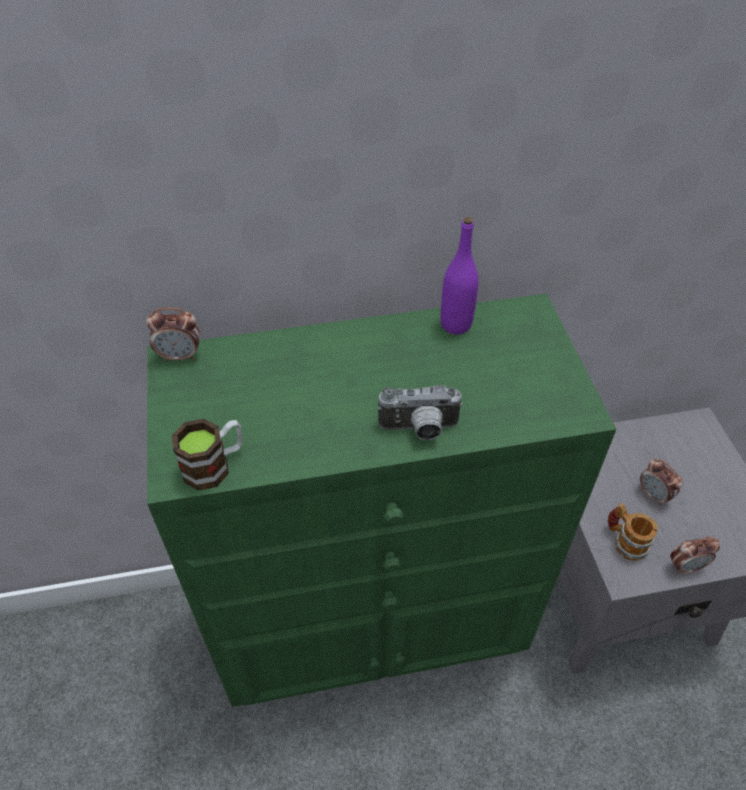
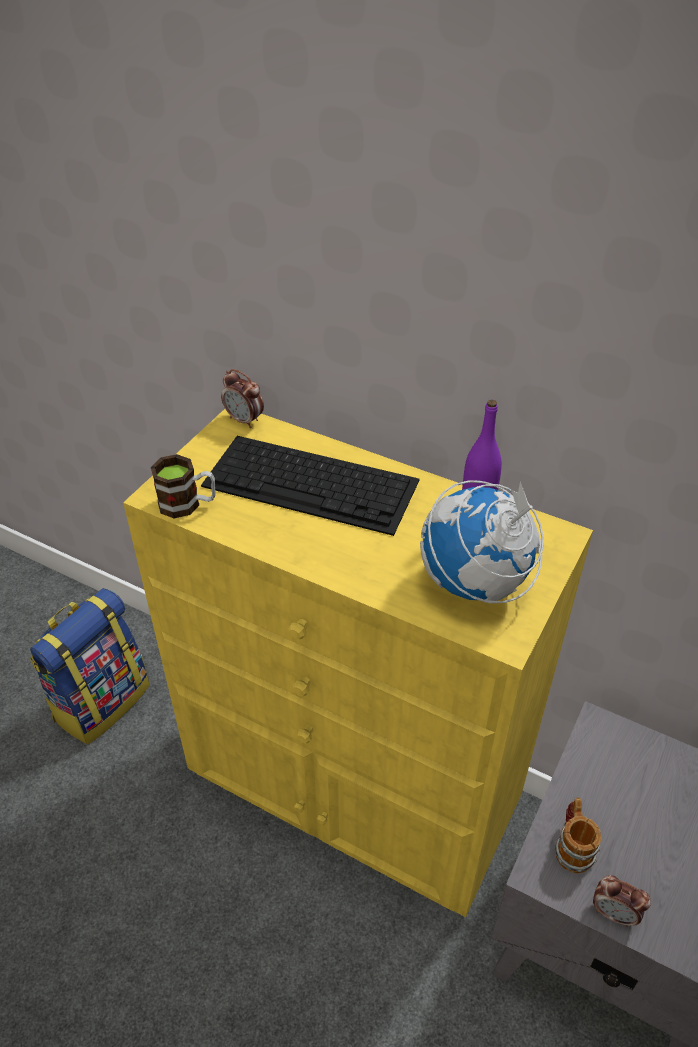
camera: 40 degrees right, 5 degrees down
green dresser [147,293,616,707] -> yellow dresser [123,409,593,917]
camera [378,385,463,440] -> none
alarm clock [640,458,683,505] -> none
none -> backpack [30,588,150,744]
none -> keyboard [201,436,420,536]
none -> globe [420,480,544,603]

